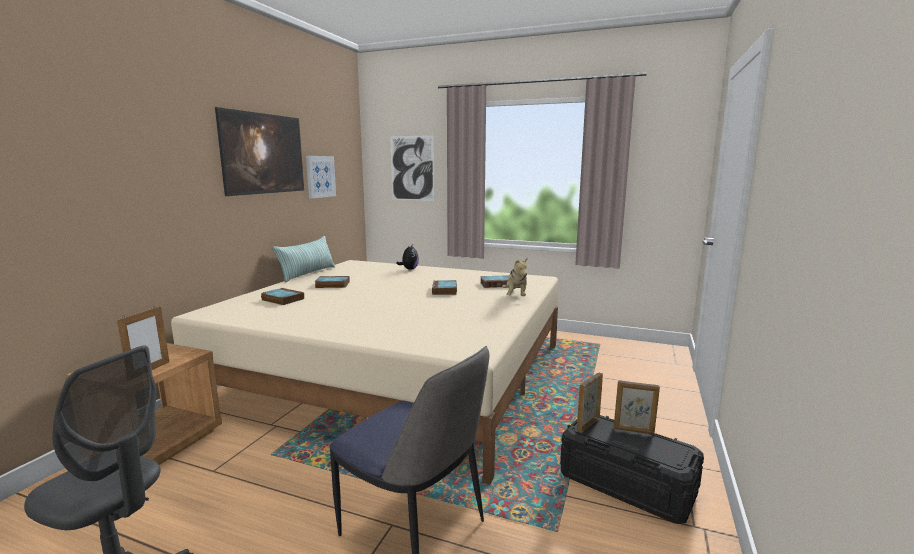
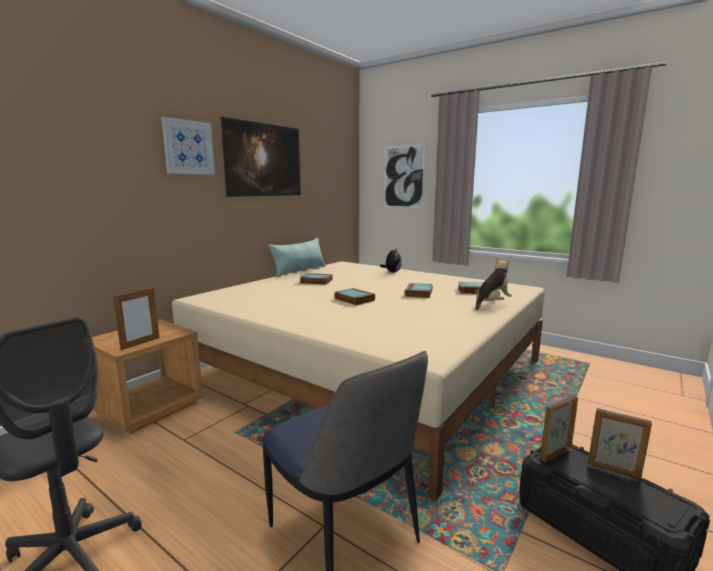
camera: 15 degrees right, 0 degrees up
book [261,288,304,305] -> book moved to [334,288,375,305]
picture [306,156,336,199] -> picture moved to [161,117,215,175]
plush toy [502,257,528,296] -> plush toy turned 150 degrees counterclockwise [476,257,512,310]

